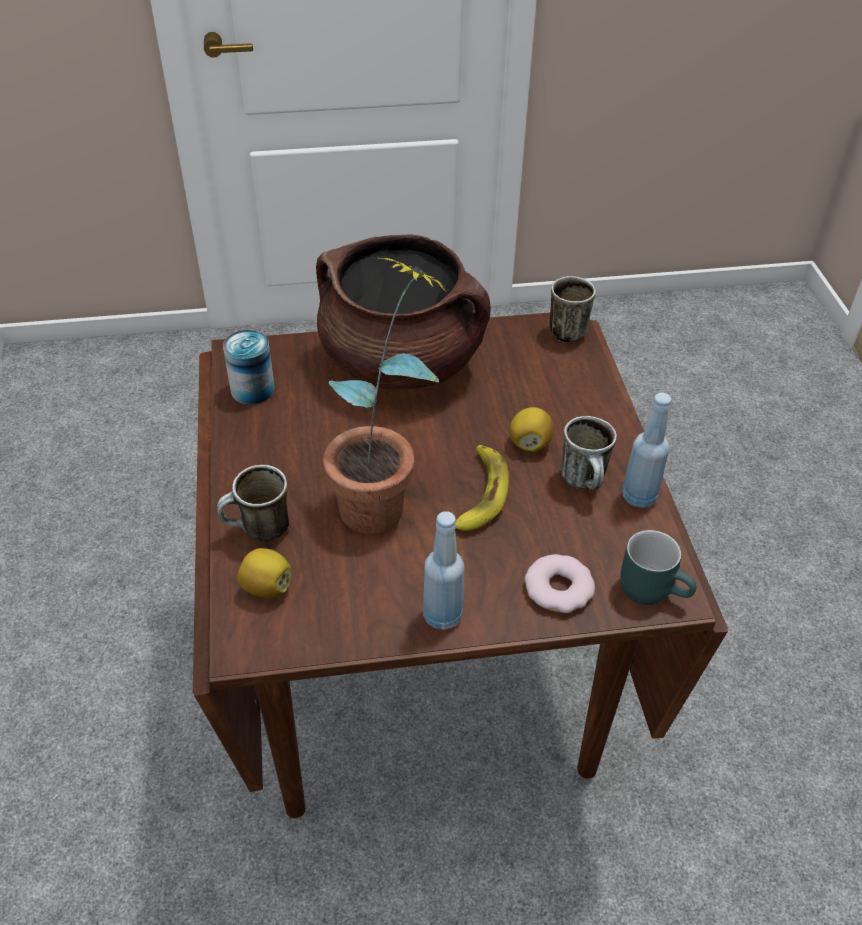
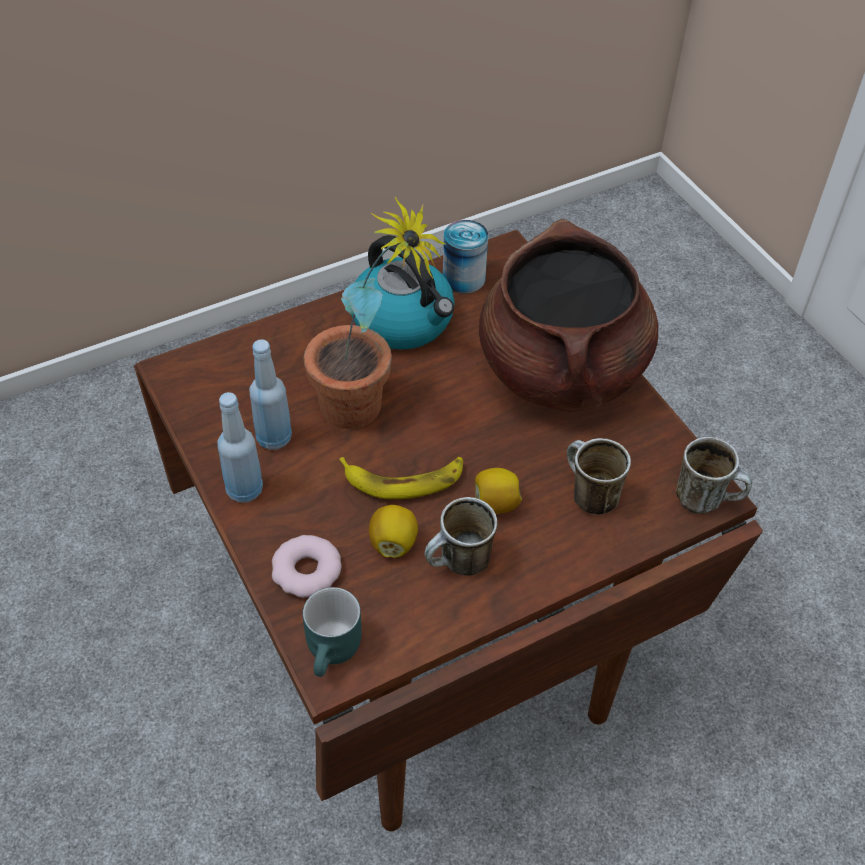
camera: 70 degrees right, 5 degrees up
mug [217,465,289,542] -> mug moved to [567,438,631,515]
lemon [237,548,292,598] -> lemon moved to [369,505,418,558]
blue bottle [622,393,672,508] -> blue bottle moved to [249,339,292,450]
none -> kettle [351,235,455,350]

